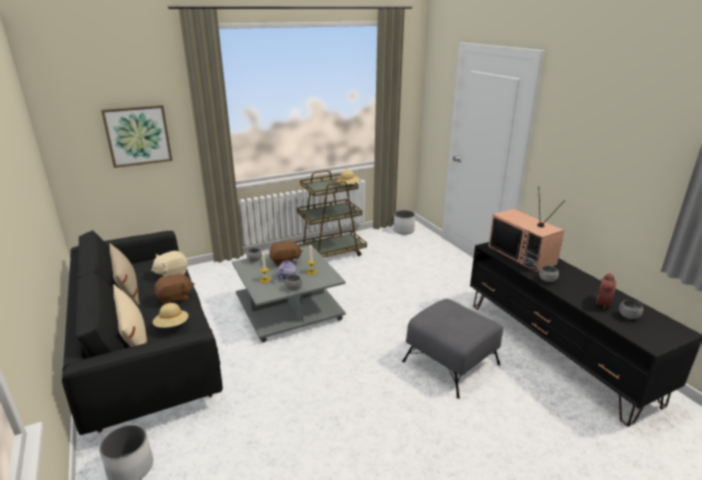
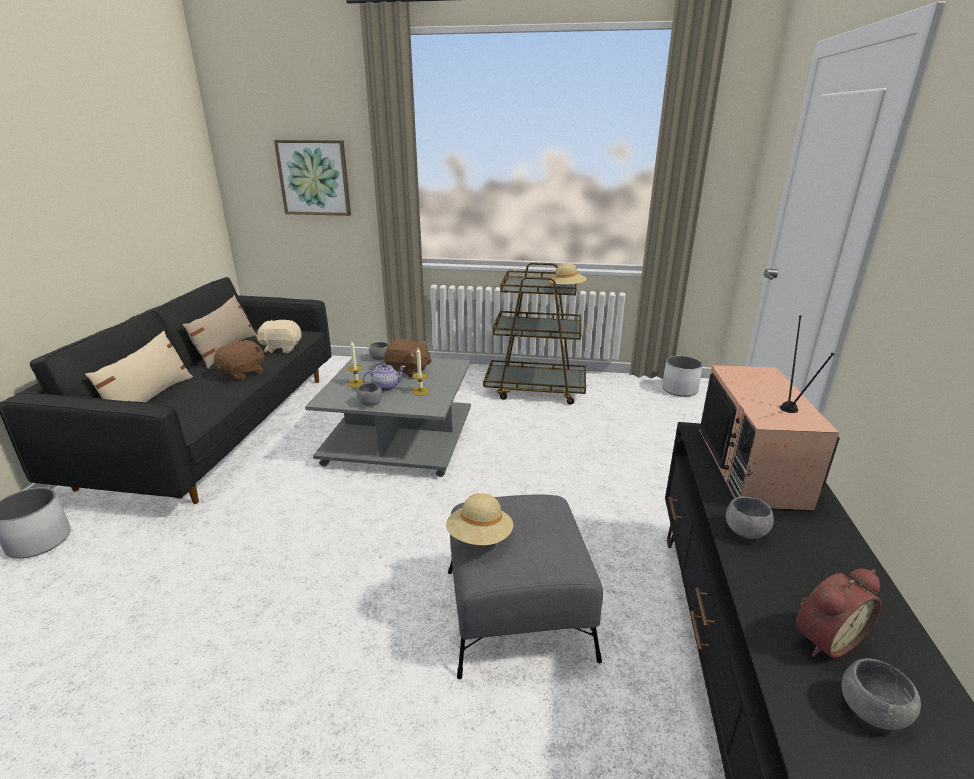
camera: 35 degrees right, 0 degrees up
beige hat [153,303,189,328] -> beige hat moved to [446,493,513,545]
brown plush toy [154,272,194,304] -> brown plush toy turned 60 degrees counterclockwise [214,340,264,380]

